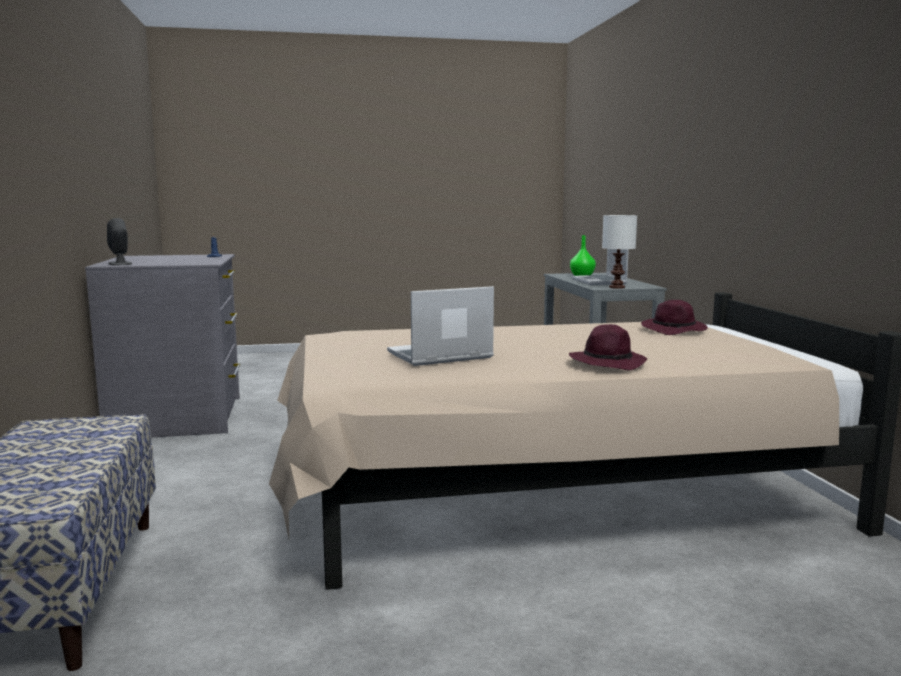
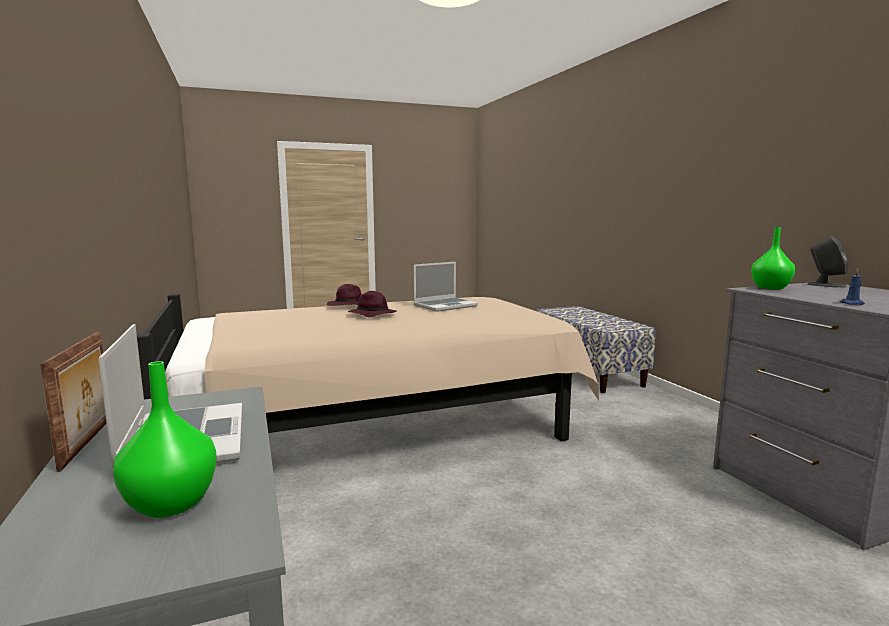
camera: 170 degrees right, 0 degrees up
white table lamp [602,215,637,289] -> none
purple hat [641,300,708,335] -> purple hat moved to [348,291,397,318]
none -> picture frame [40,332,107,472]
none -> green vase [751,227,795,290]

